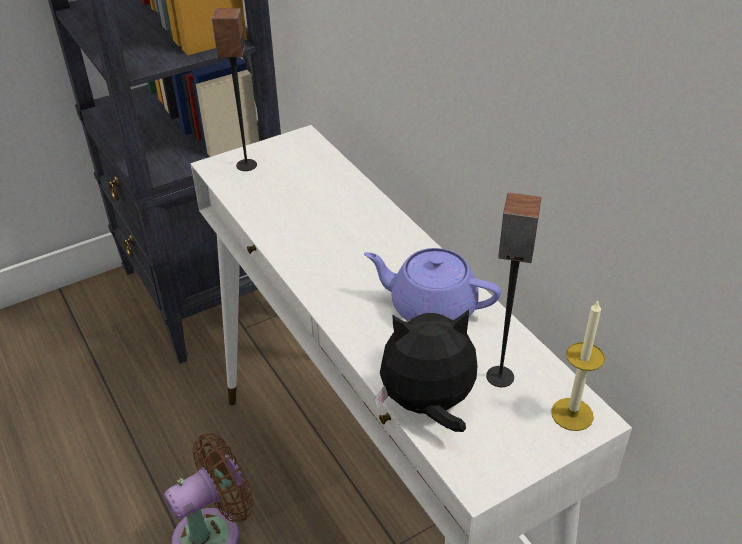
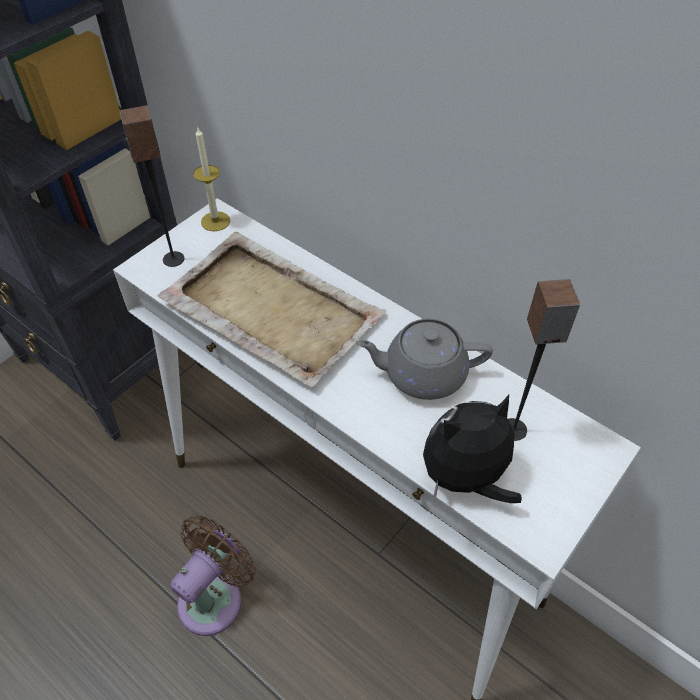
camera: 20 degrees left, 10 degrees up
purple teapot [364,248,501,321] -> grey teapot [356,319,493,400]
candle [551,301,605,431] -> candle moved to [193,128,230,232]
none -> beige tray [157,232,386,387]

